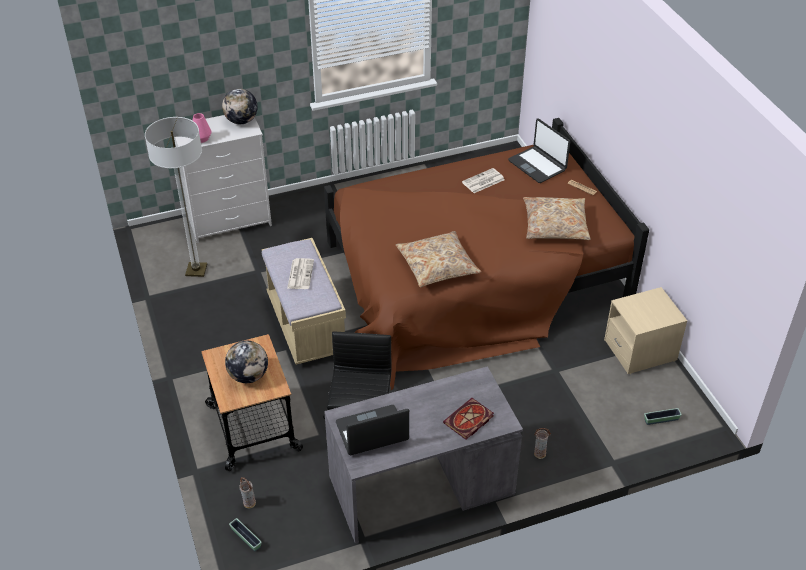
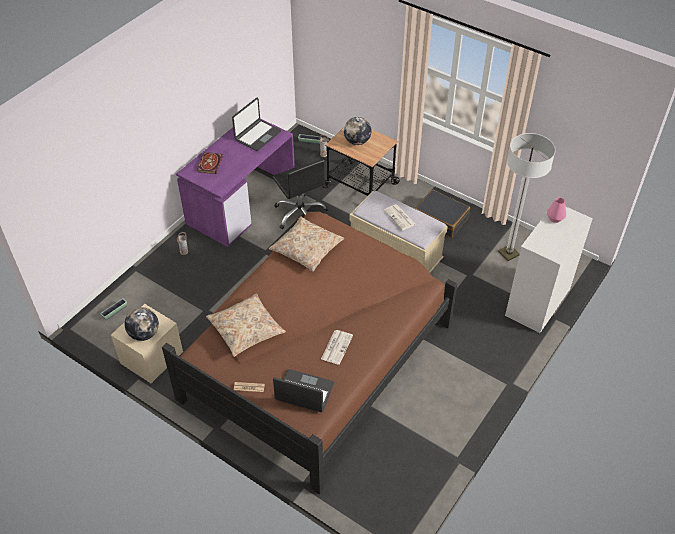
camera: 145 degrees right, 5 degrees up
globe [222,89,258,124] -> globe moved to [124,307,159,341]
grey desk [324,366,523,544] -> purple desk [176,119,295,247]
none -> black suitcase [415,189,470,238]

